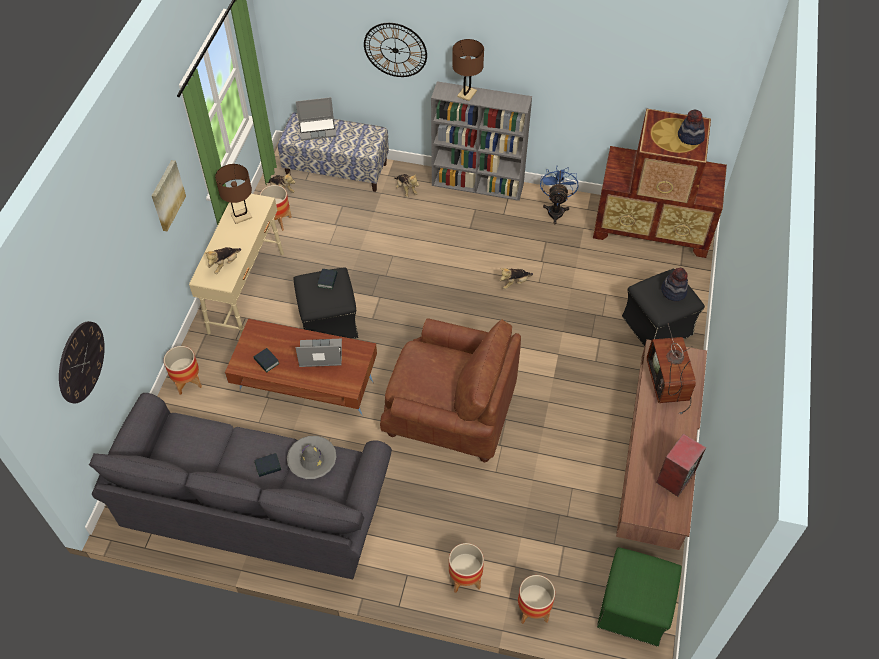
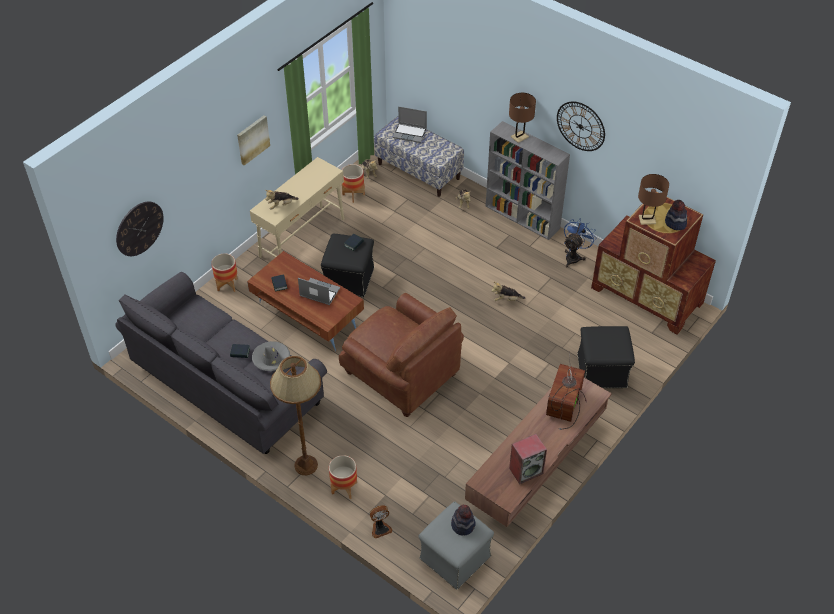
camera: 25 degrees right, 5 degrees down
brown table lamp [215,164,252,224] -> brown table lamp moved to [638,174,669,225]
wall clock [364,23,427,77] -> wall clock moved to [557,101,605,151]
planter [518,575,555,624] -> fan [370,505,392,539]
green ottoman [597,547,682,647] -> grey ottoman [418,502,494,590]
hat [661,268,688,301] -> hat moved to [451,505,476,535]
none -> brown floor lamp [270,356,321,475]

